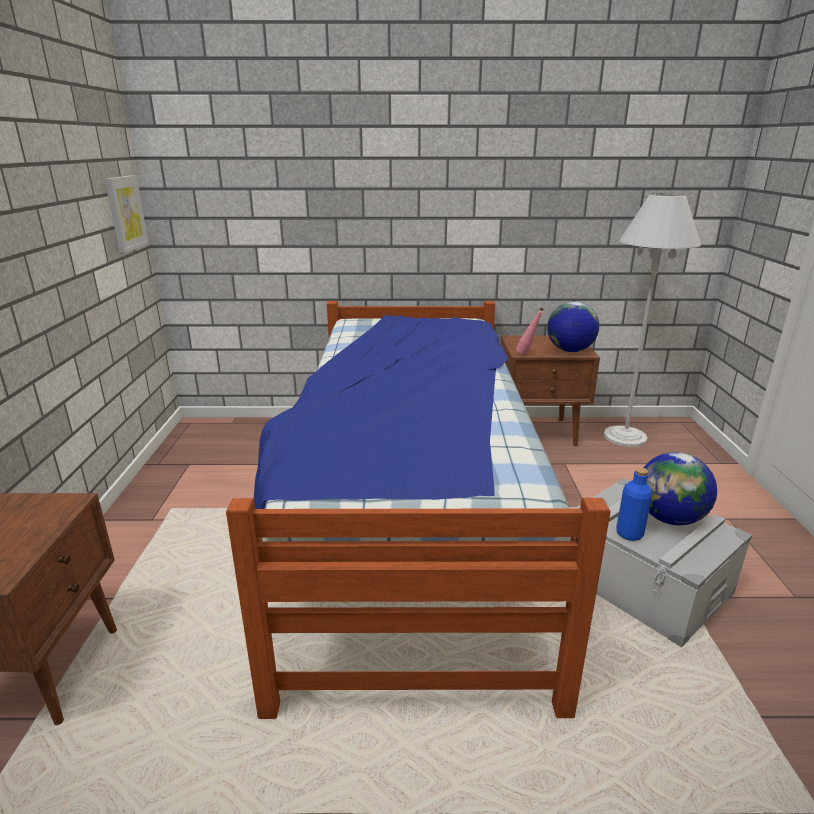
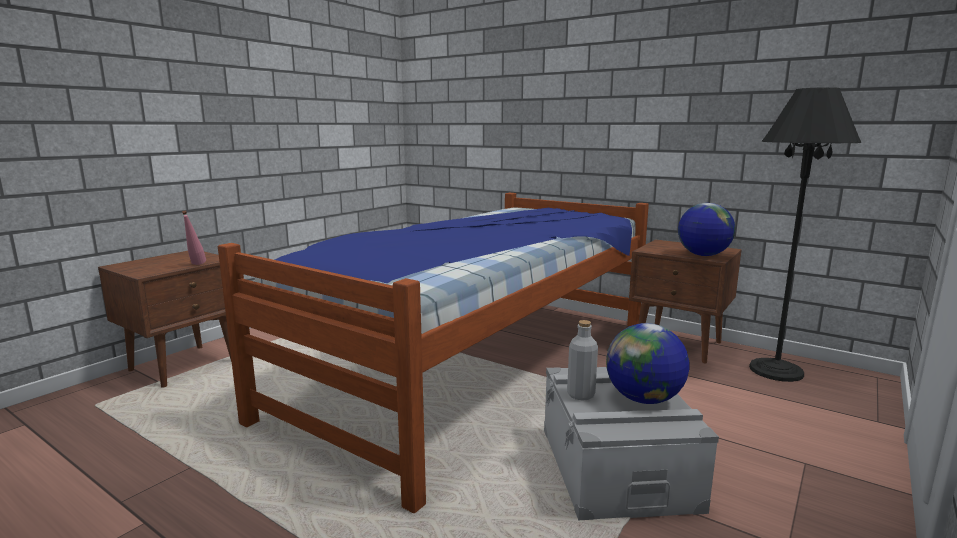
camera: 35 degrees right, 10 degrees down
picture [105,175,149,253] -> none
pink bottle [516,307,544,355] -> pink bottle moved to [182,211,206,265]
white floor lamp [604,193,701,447] -> black floor lamp [749,87,861,382]
blue bottle [616,467,652,541] -> grey bottle [567,320,598,400]

